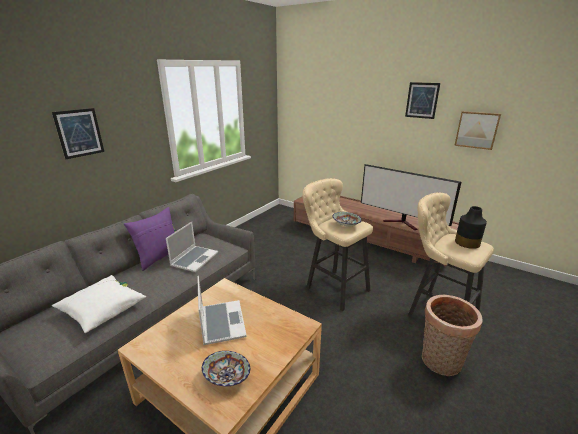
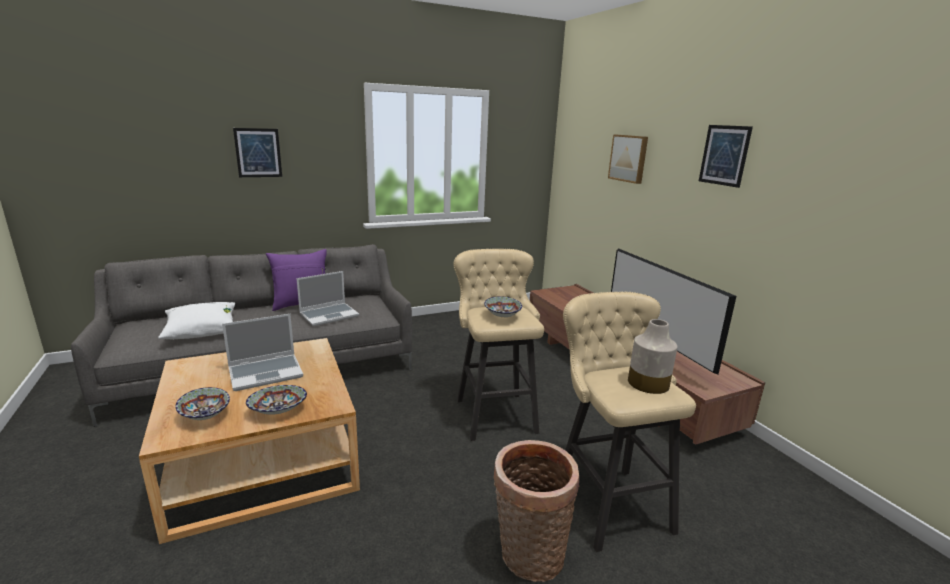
camera: 30 degrees right, 5 degrees down
laptop [197,276,247,345] -> laptop turned 45 degrees clockwise [222,314,303,391]
picture [454,111,501,150] -> picture moved to [608,134,648,184]
black vase [455,206,487,249] -> beige vase [628,319,677,394]
none -> bowl [246,385,307,415]

